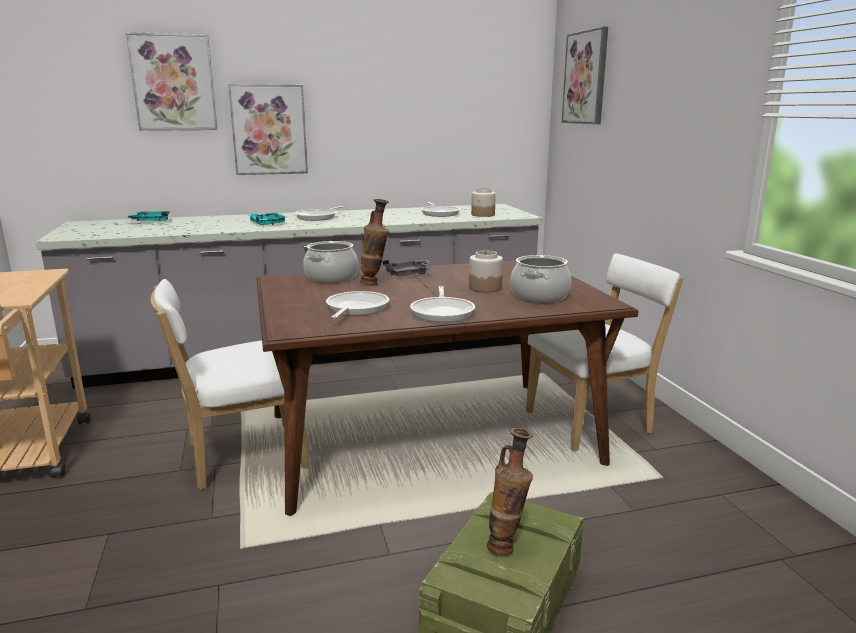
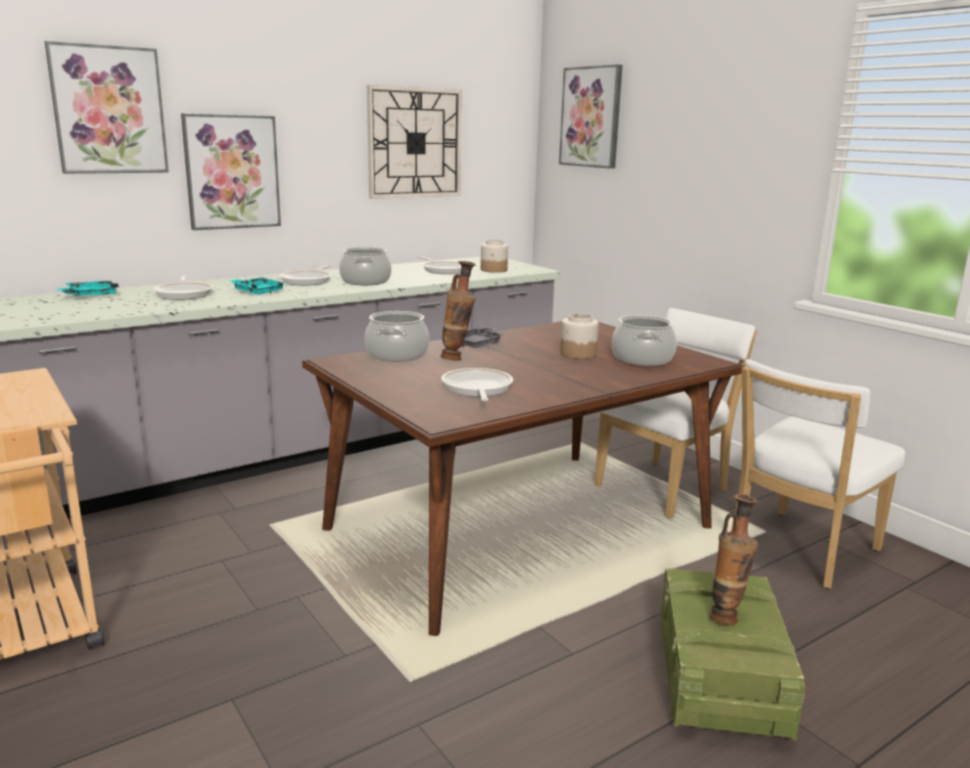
camera: 20 degrees left, 0 degrees up
white chair [151,279,309,490] -> white chair moved to [731,359,906,589]
frying pan [410,286,475,322] -> frying pan moved to [153,275,213,300]
none -> cooking pot [339,247,391,285]
none -> wall clock [367,85,462,199]

